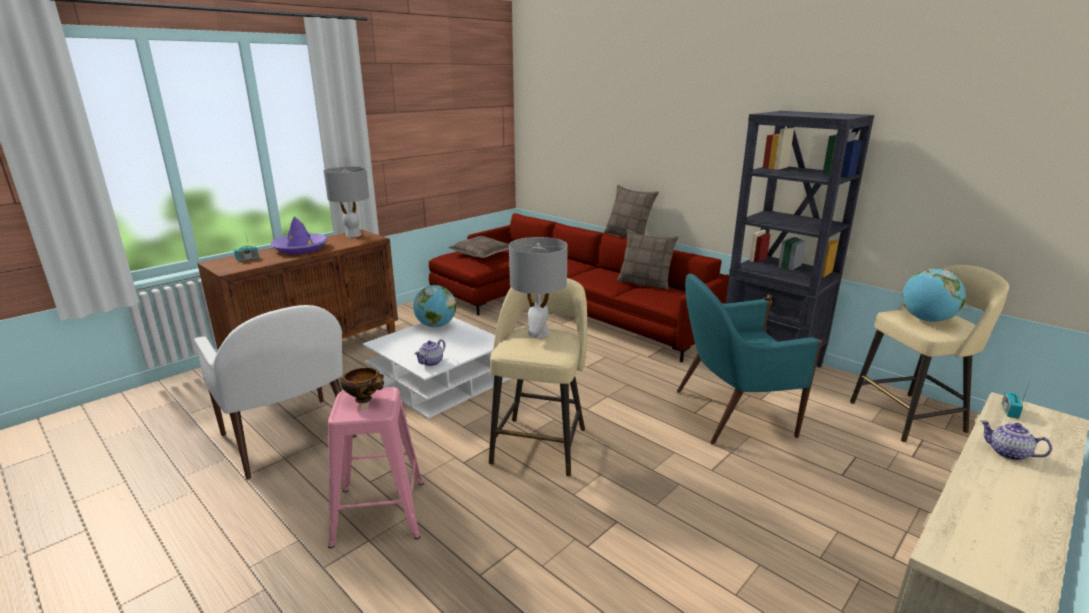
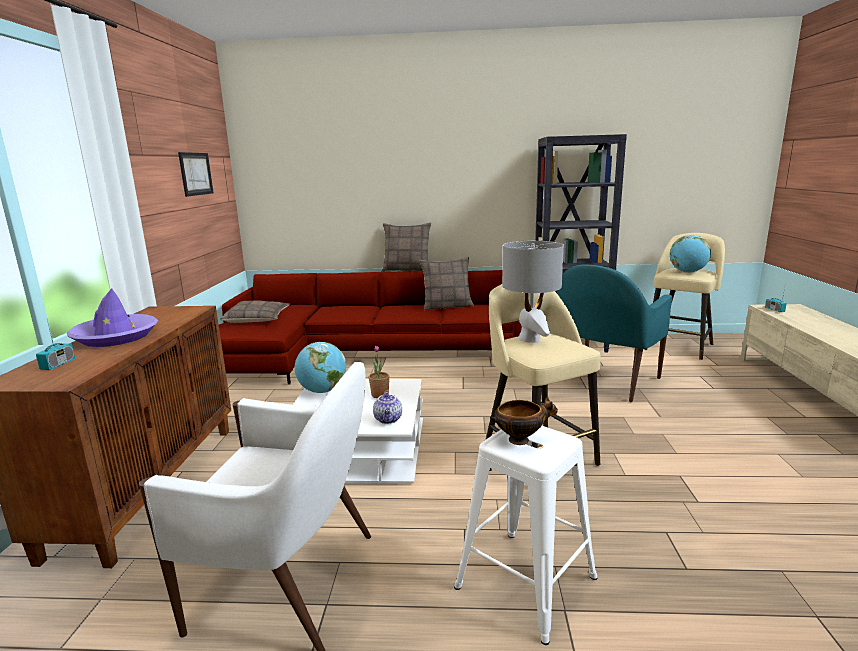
camera: 40 degrees left, 5 degrees down
grey table lamp [324,166,369,237] -> none
pink stool [328,387,424,548] -> white stool [454,426,598,645]
teapot [980,420,1052,461] -> none
none -> picture [178,152,214,197]
none -> potted plant [369,346,390,398]

